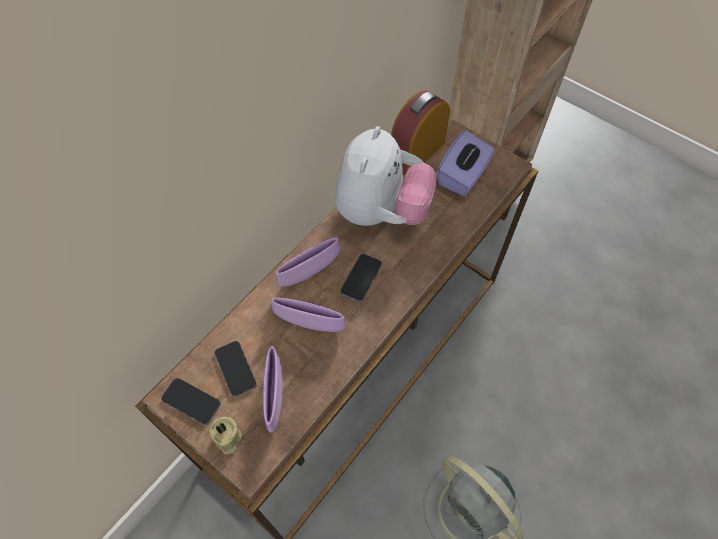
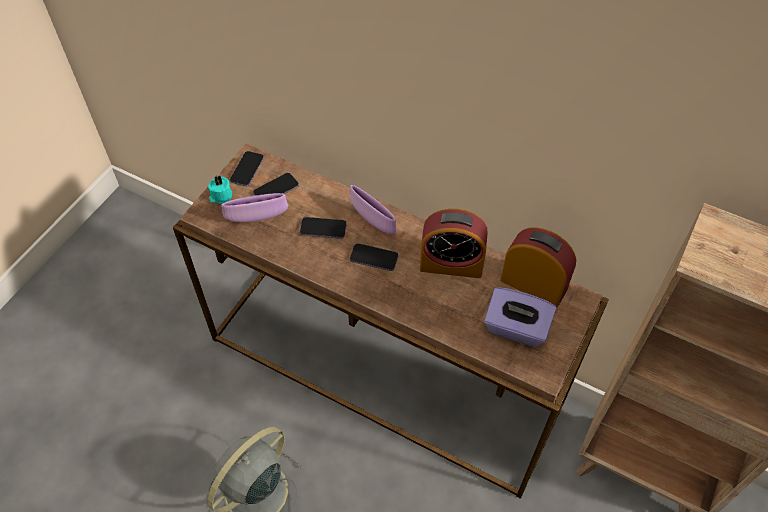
camera: 80 degrees right, 5 degrees down
beige candle [209,417,242,454] -> turquoise candle [208,176,232,204]
purple bowl [271,298,346,332] -> phone [300,217,347,239]
plush toy [335,126,437,226] -> alarm clock [420,209,487,278]

